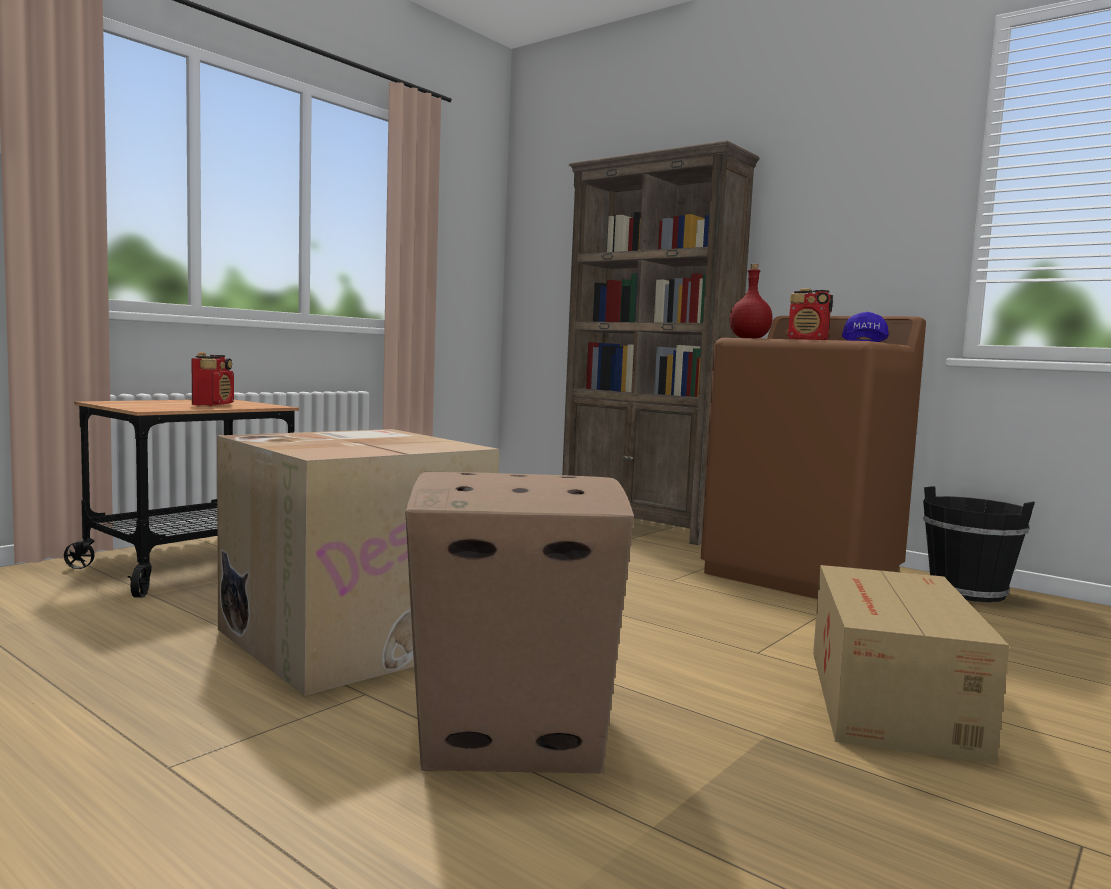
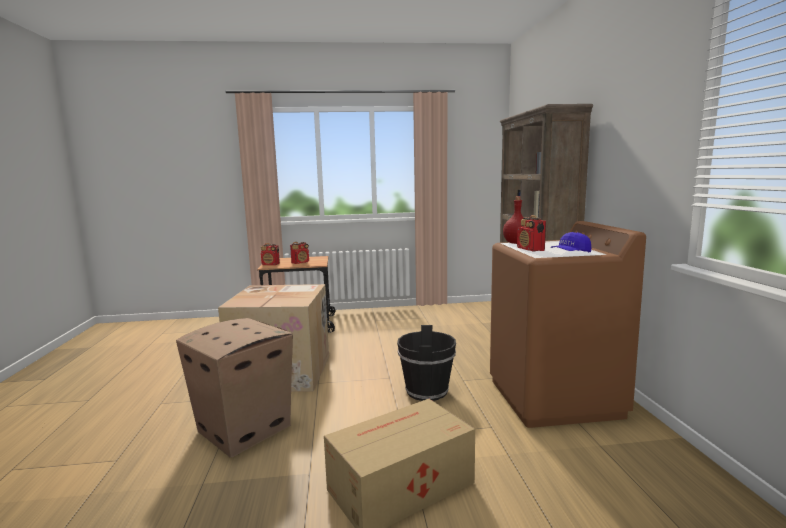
camera: 45 degrees right, 5 degrees up
black bucket [923,486,1035,602] -> black bucket moved to [397,325,456,401]
none -> radio [261,243,280,265]

